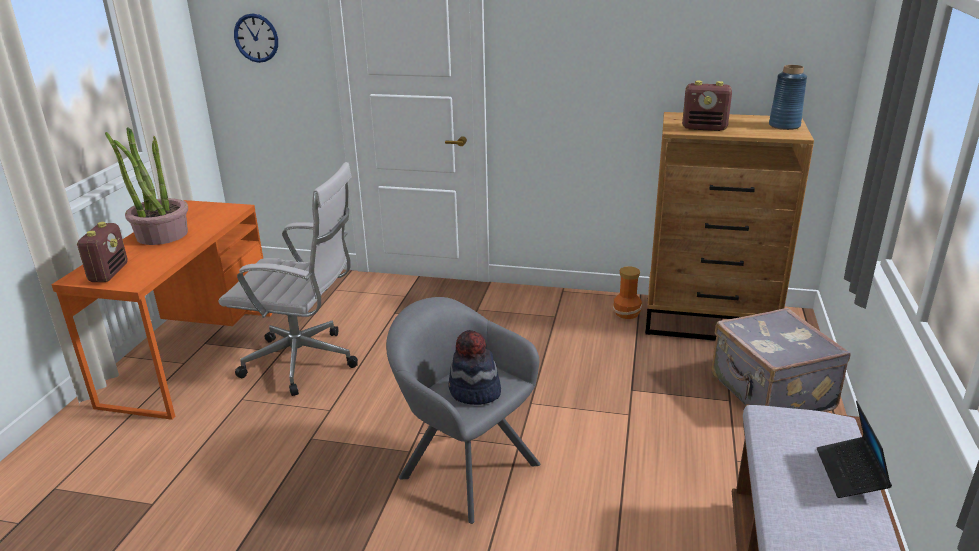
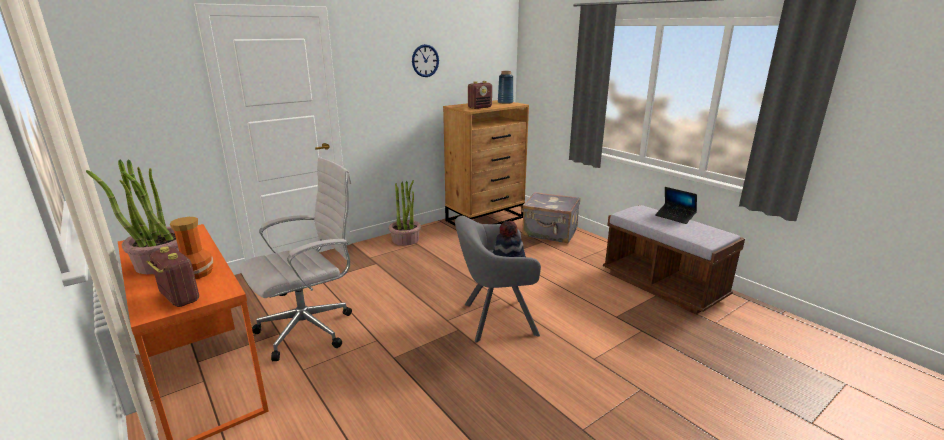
camera: 50 degrees left, 5 degrees down
wall clock [234,13,278,63] -> wall clock moved to [412,44,439,77]
vase [613,266,642,319] -> vase moved to [170,217,213,279]
none -> potted plant [389,180,421,246]

